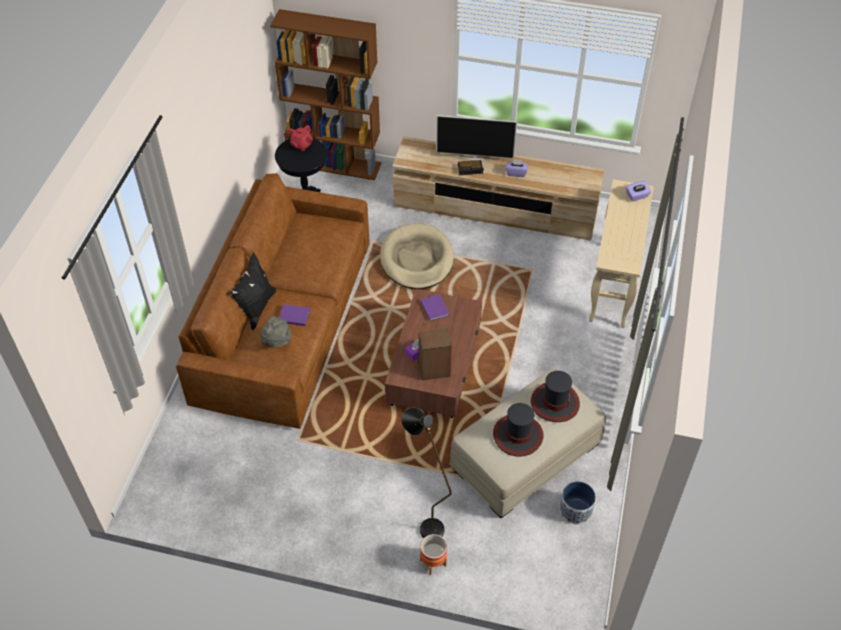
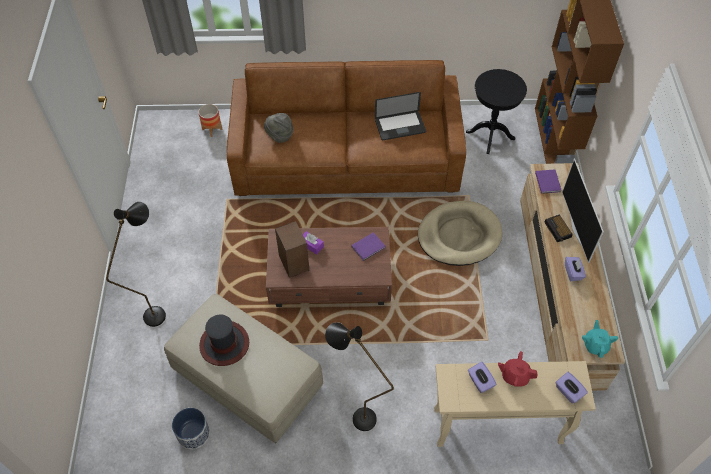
camera: 75 degrees right, 5 degrees up
black pillow [230,252,276,330] -> none
purple book [279,304,310,326] -> purple book moved to [535,170,561,194]
red teapot [288,125,313,151] -> red teapot moved to [498,351,537,387]
planter [420,534,447,575] -> planter moved to [198,104,222,137]
hat [531,371,580,422] -> none
none -> black floor lamp [325,322,394,431]
none -> laptop [375,92,426,140]
none -> purple tissue box [468,361,496,393]
none -> turquoise teapot [582,320,618,358]

